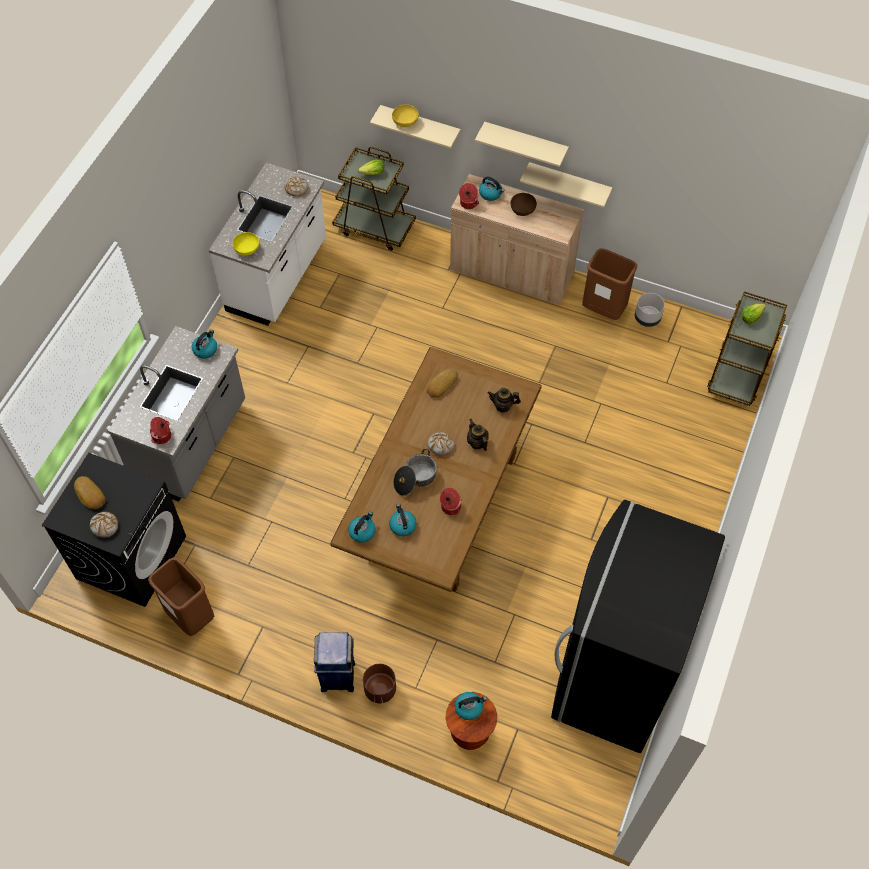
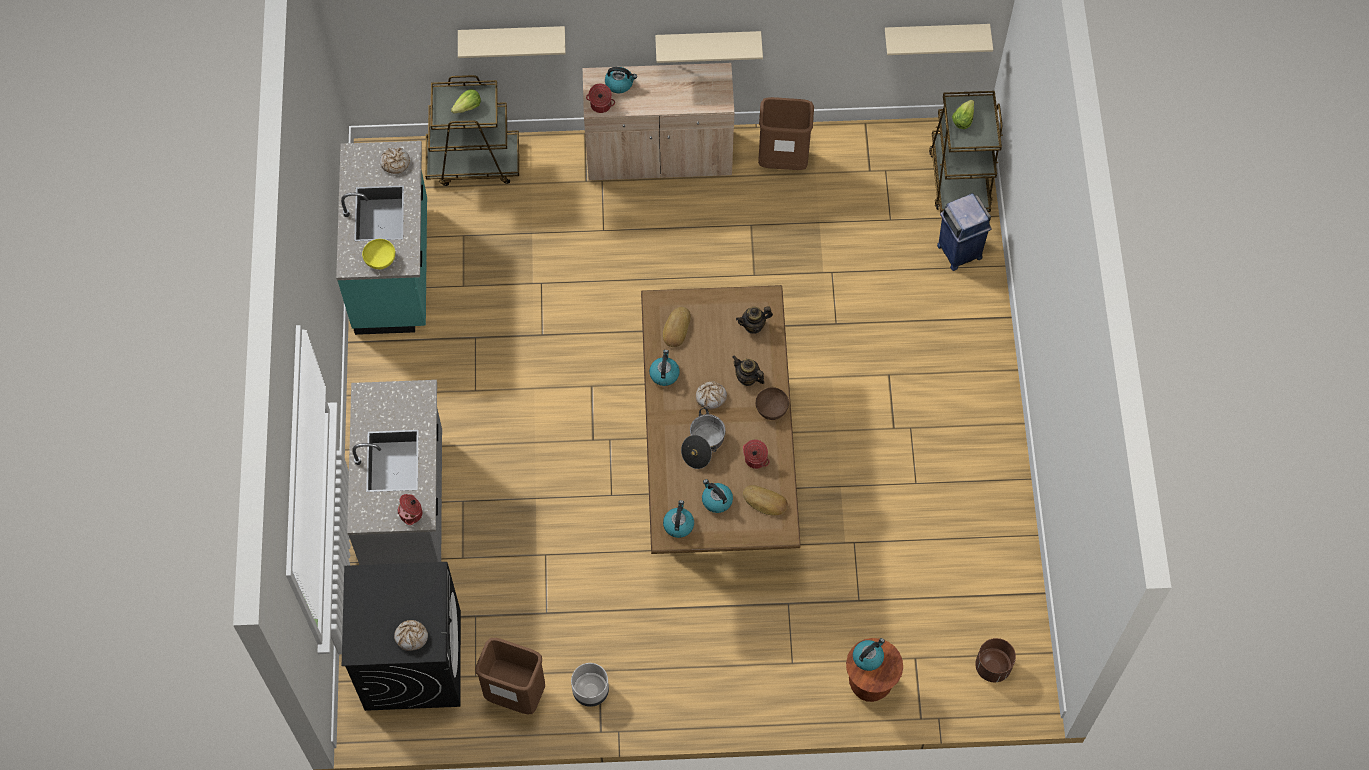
camera: 25 degrees left, 5 degrees up
bread [74,476,105,509] -> bread moved to [743,485,788,516]
kettle [192,330,217,359] -> kettle moved to [649,350,680,386]
white counter [209,163,326,326] -> turquoise counter [336,141,427,335]
blue trash can [314,632,355,692] -> blue trash can moved to [937,193,992,271]
brown planter [363,664,396,703] -> brown planter moved to [975,638,1016,682]
yellow bowl [392,105,419,127] -> none
beige shelf [475,122,569,167] -> beige shelf moved to [885,24,993,55]
brown bowl [511,193,537,216] -> brown bowl moved to [756,387,789,420]
black fridge [551,500,725,753] -> none
grey planter [635,293,665,327] -> grey planter moved to [571,663,609,707]

